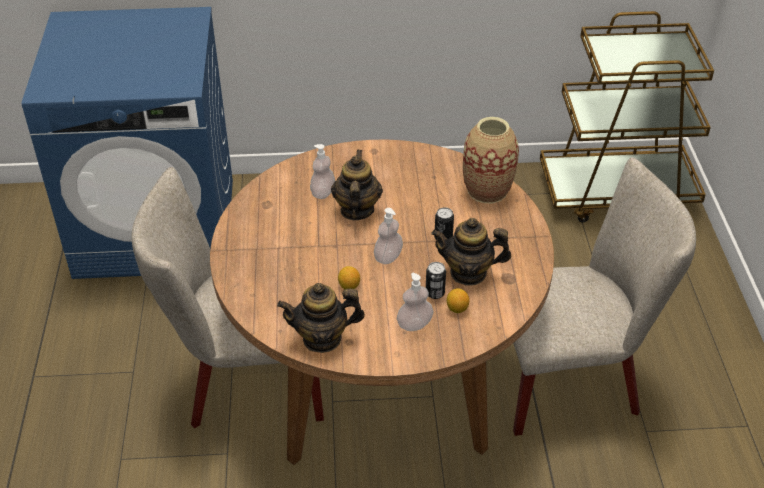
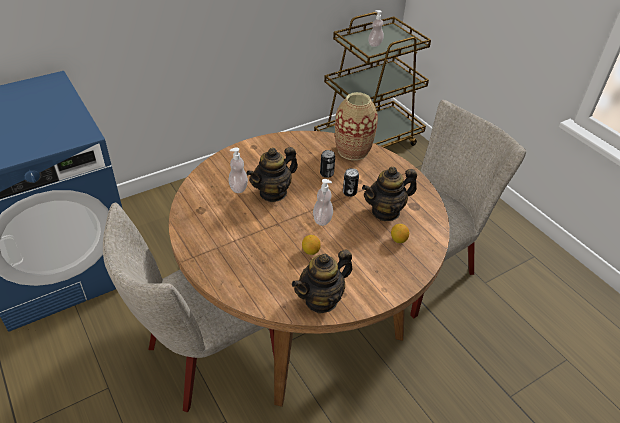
camera: 30 degrees left, 0 degrees up
teapot [331,150,383,220] -> teapot turned 105 degrees counterclockwise [246,147,298,202]
soap dispenser [397,273,433,331] -> soap dispenser moved to [368,10,384,47]
can [426,262,446,299] -> can moved to [320,150,335,178]

